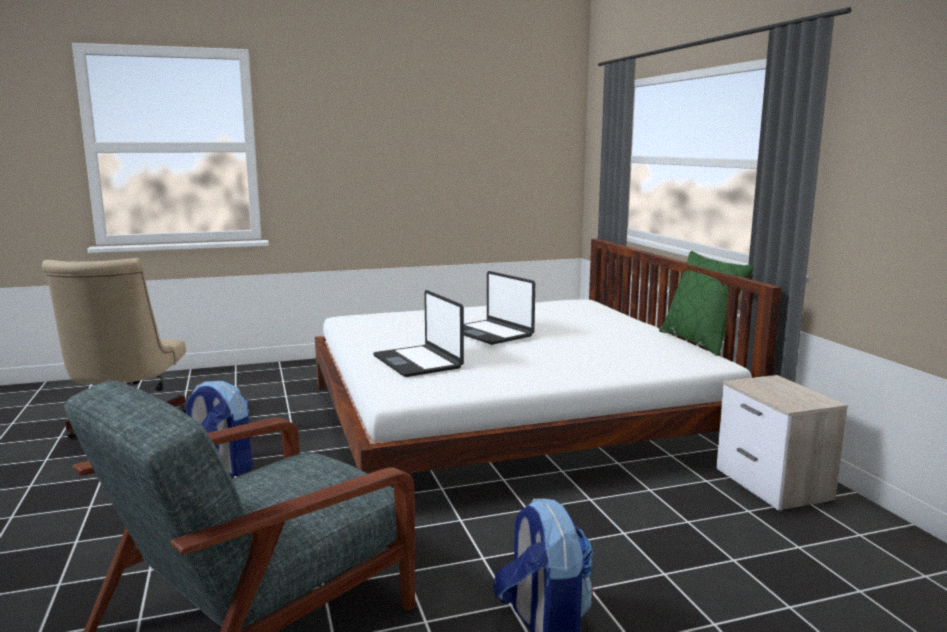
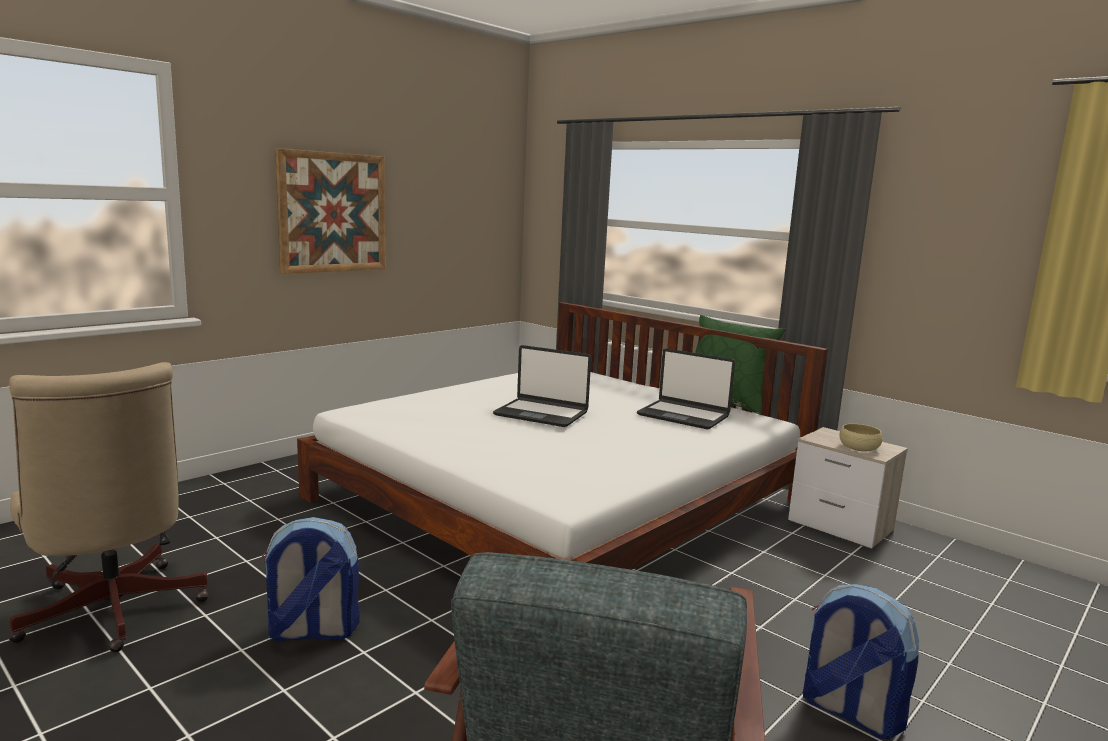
camera: 30 degrees left, 0 degrees up
laptop [373,290,464,377] -> laptop moved to [637,348,735,429]
none -> picture [275,148,385,274]
none -> beige bowl [839,424,883,452]

